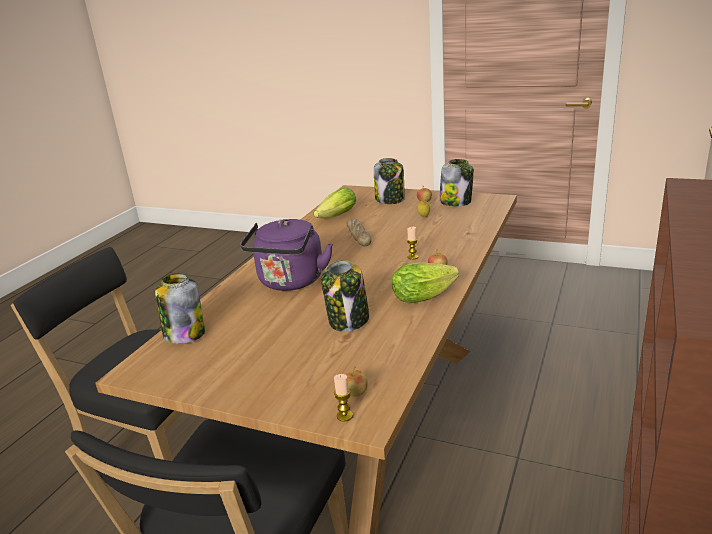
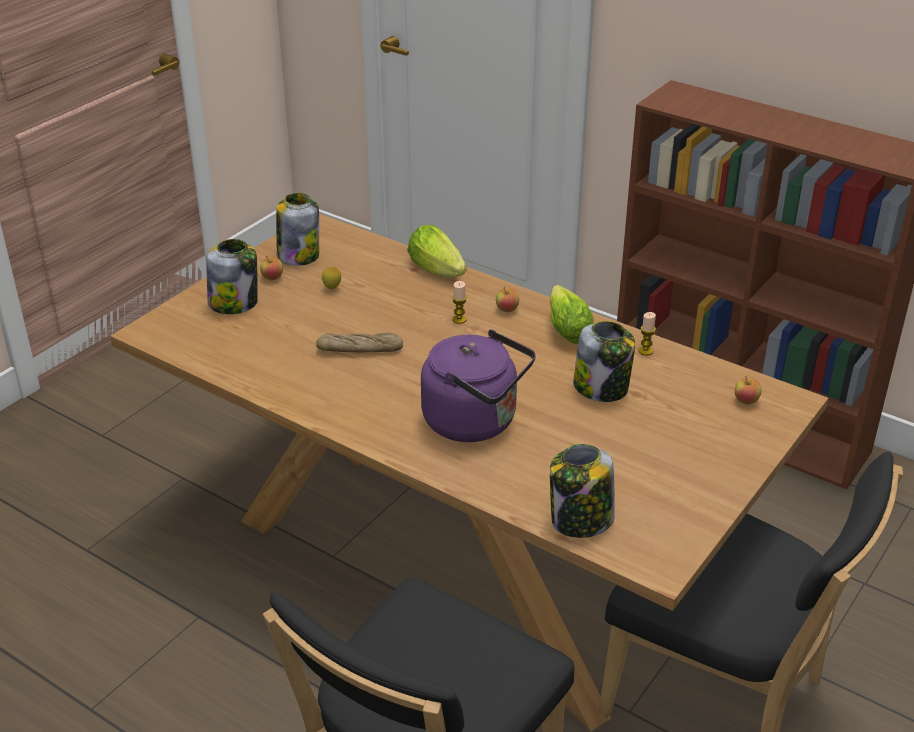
camera: 80 degrees left, 10 degrees up
lettuce [314,187,356,219] -> lettuce moved to [407,225,467,278]
candle [334,374,353,422] -> candle moved to [639,312,656,355]

